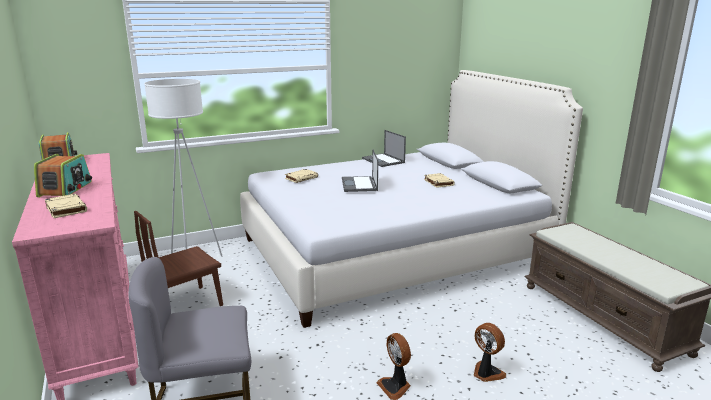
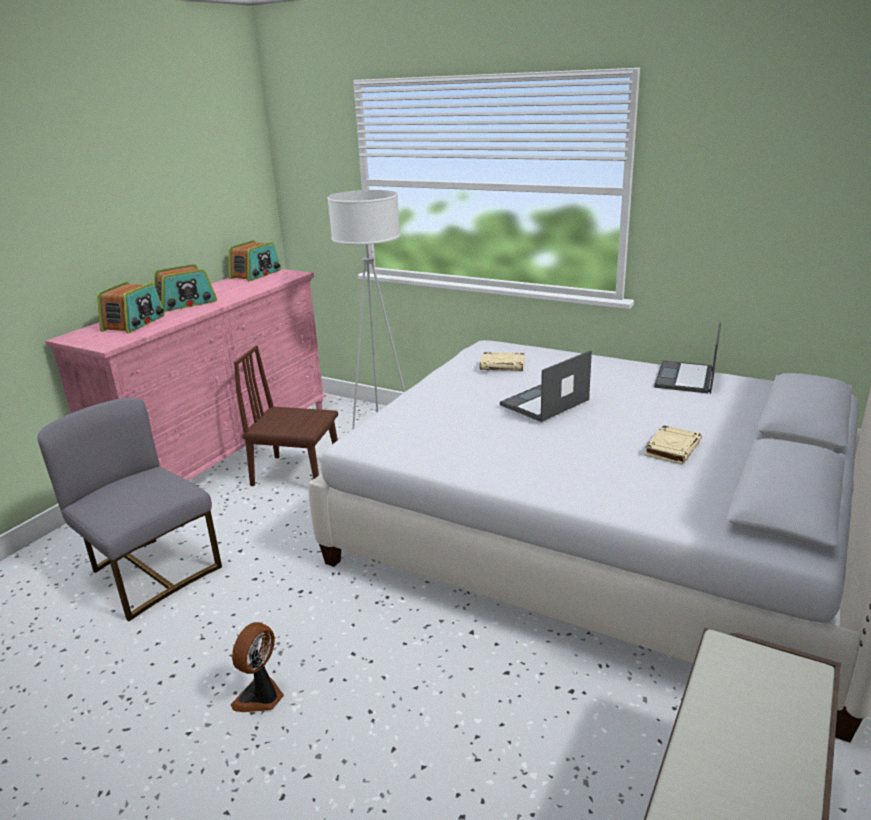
camera: 55 degrees right, 5 degrees up
beige book [45,194,87,218] -> radio [97,282,165,333]
fan [474,323,506,382] -> none

